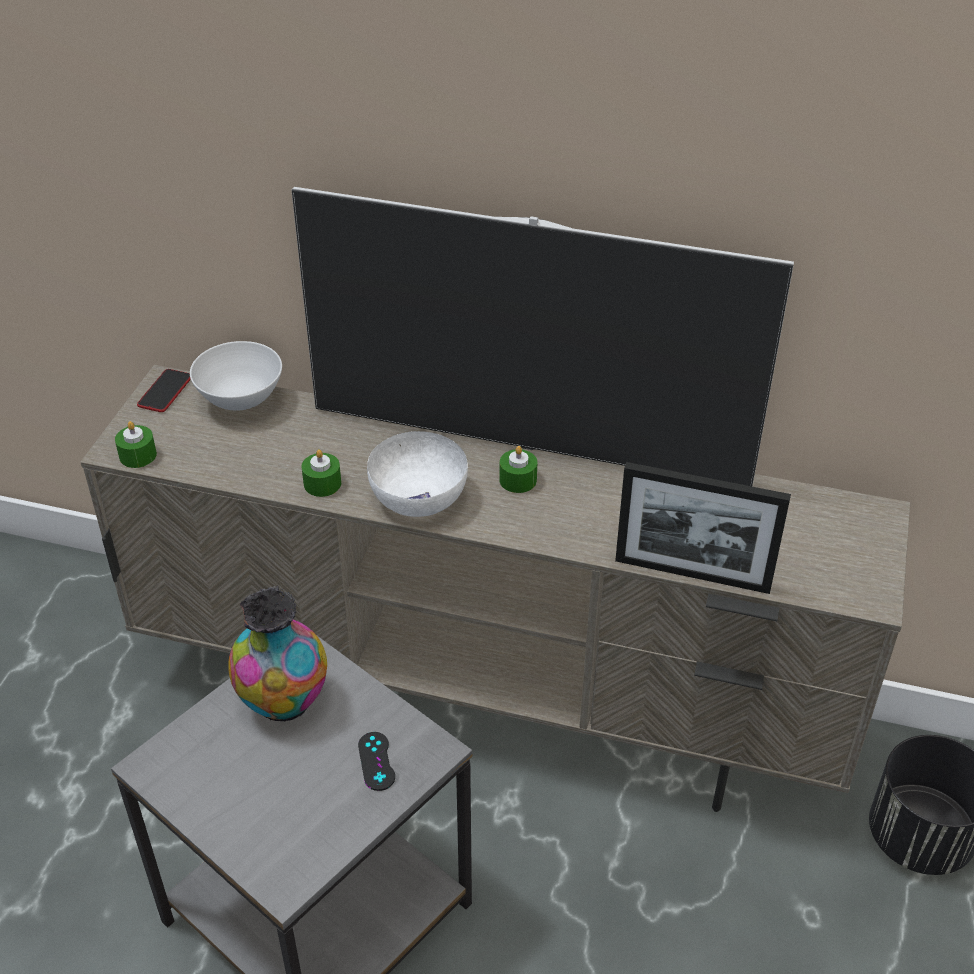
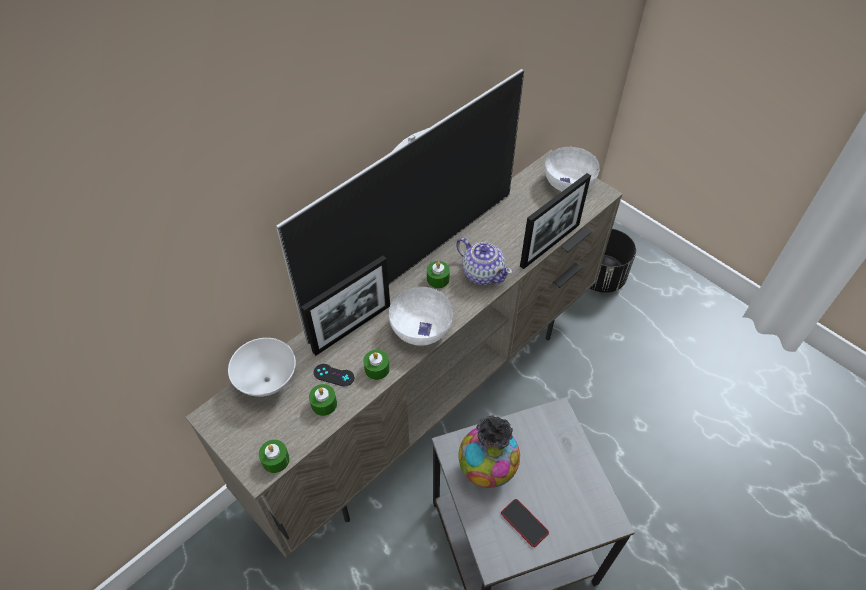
camera: 60 degrees left, 10 degrees up
phone [137,369,191,412] -> phone moved to [501,499,549,547]
black game controller [358,732,395,791] -> black game controller moved to [314,364,354,387]
none -> picture frame [301,256,390,356]
none -> green candle [309,384,337,416]
none -> teapot [456,238,513,285]
none -> white bowl [544,147,600,191]

